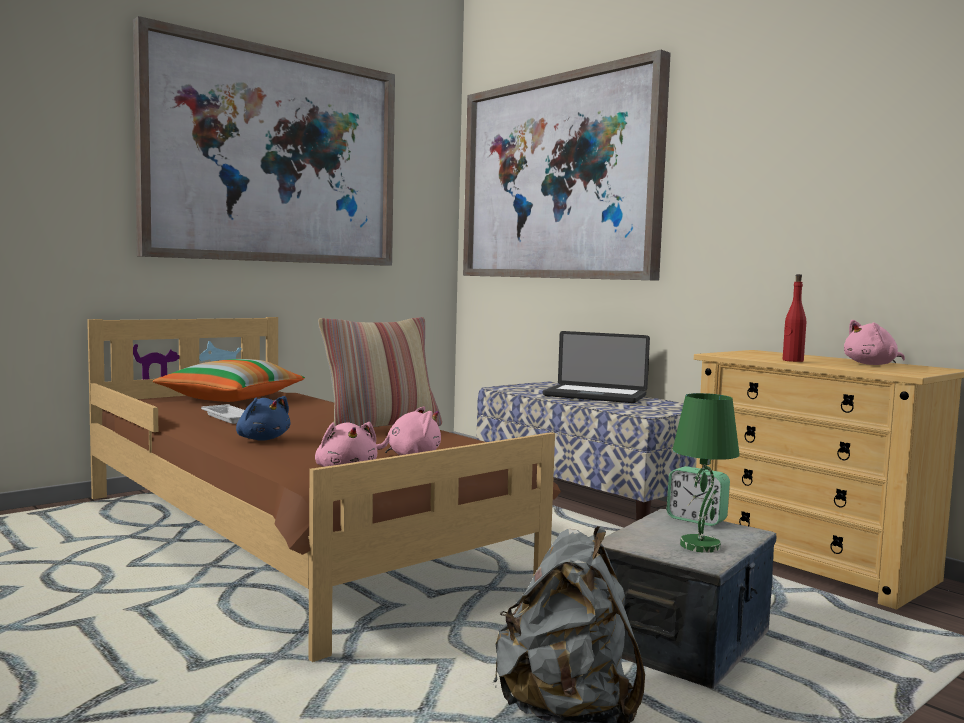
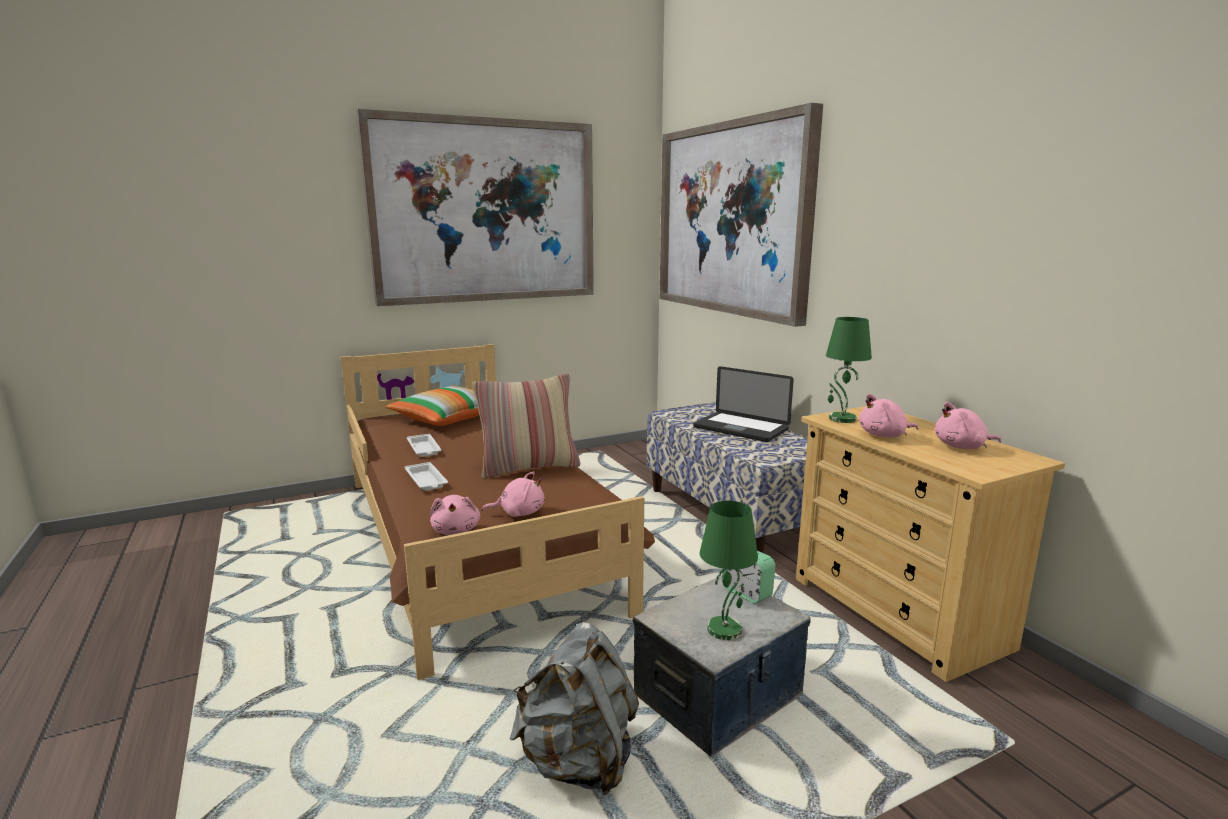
camera: 15 degrees right, 10 degrees up
blue plush toy [236,396,290,441] -> white tray [405,462,448,491]
red bottle [783,274,806,362] -> pink plush toy [859,394,919,438]
none -> green table lamp [826,317,872,423]

